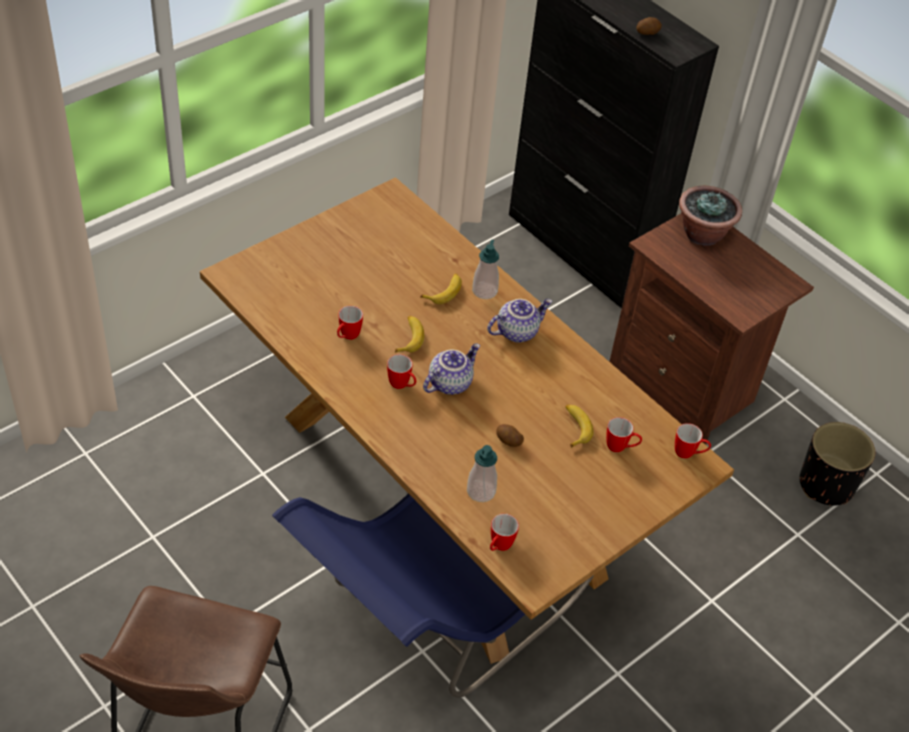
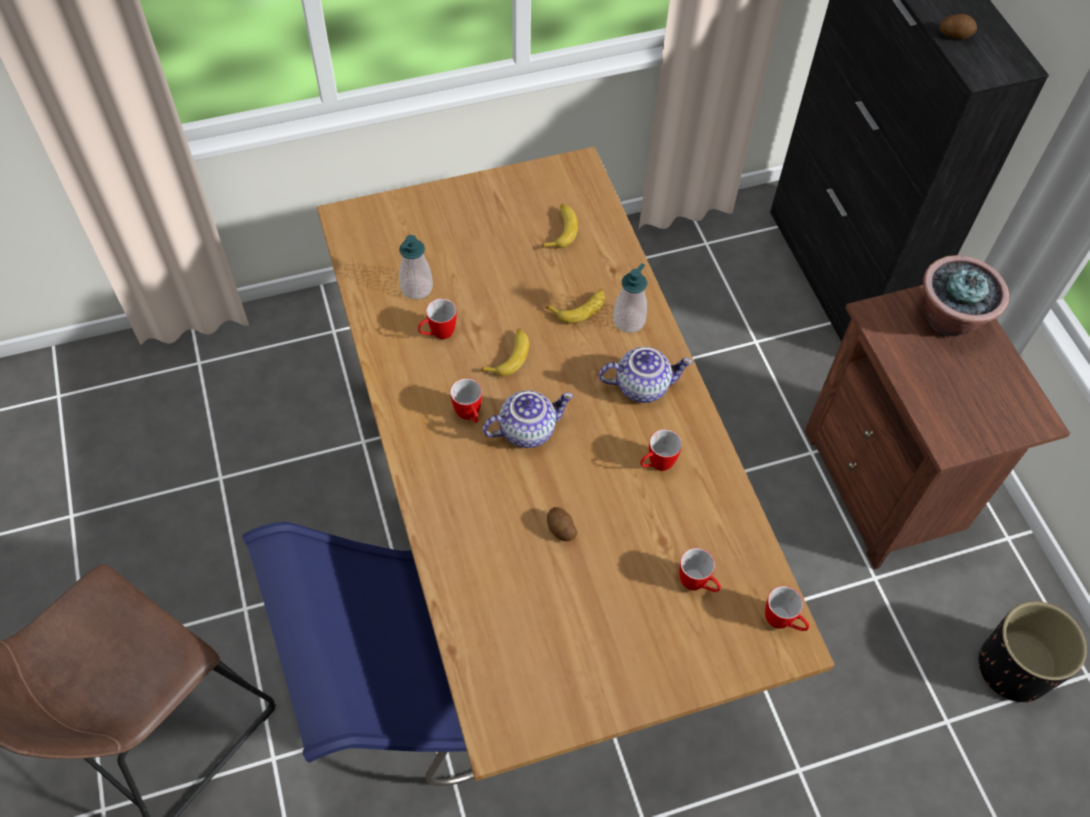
camera: 25 degrees right, 10 degrees up
soap dispenser [467,445,497,502] -> soap dispenser moved to [399,235,433,300]
mug [490,514,519,551] -> mug moved to [640,429,682,471]
banana [565,404,593,448] -> banana moved to [542,204,578,248]

